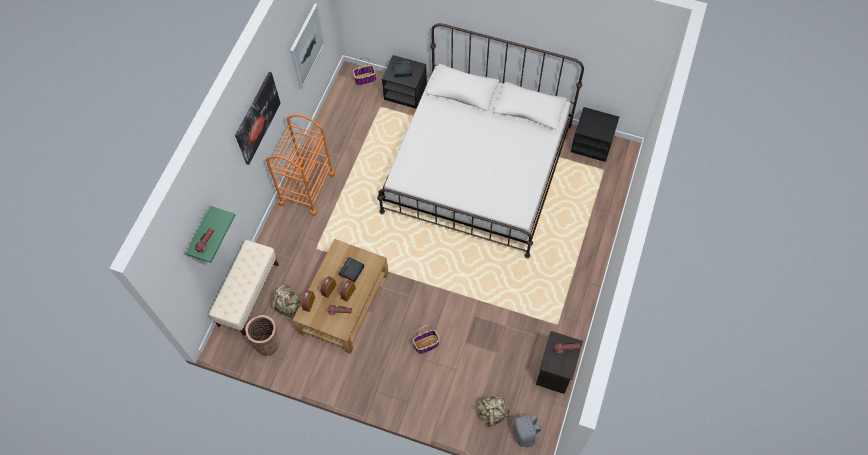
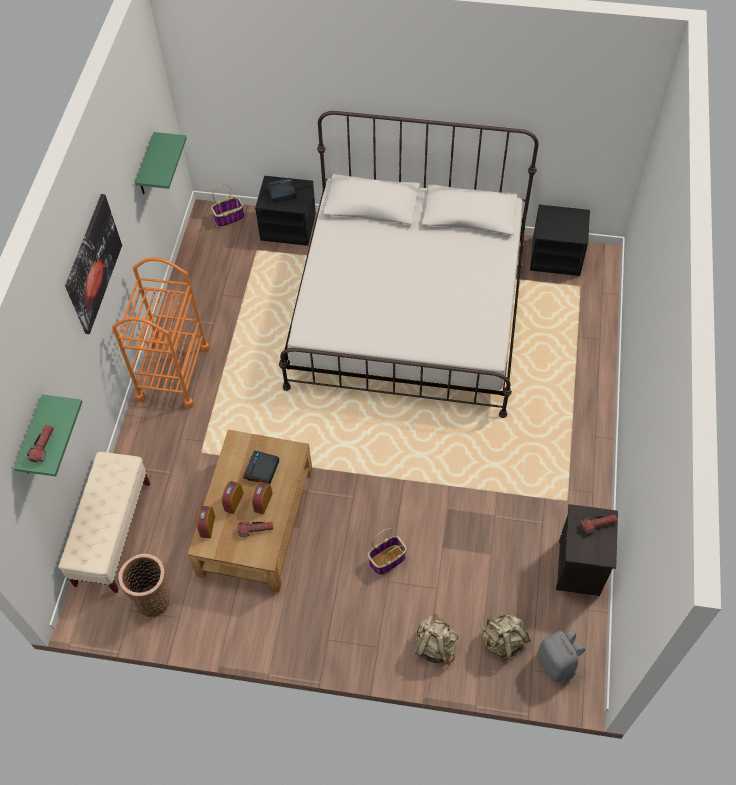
camera: 10 degrees left, 5 degrees down
beige backpack [272,285,300,318] -> beige backpack moved to [415,614,458,665]
picture [290,4,325,89] -> green shelf [135,132,187,194]

